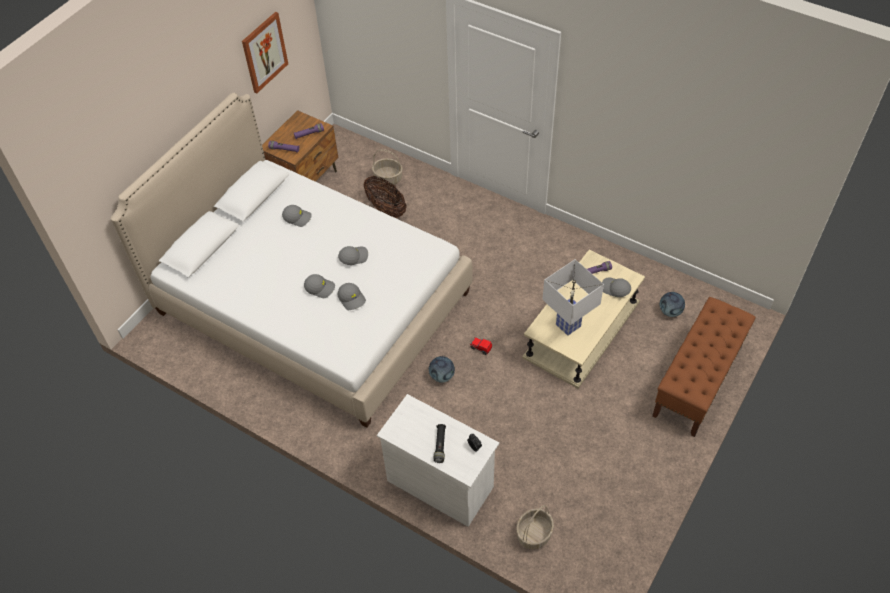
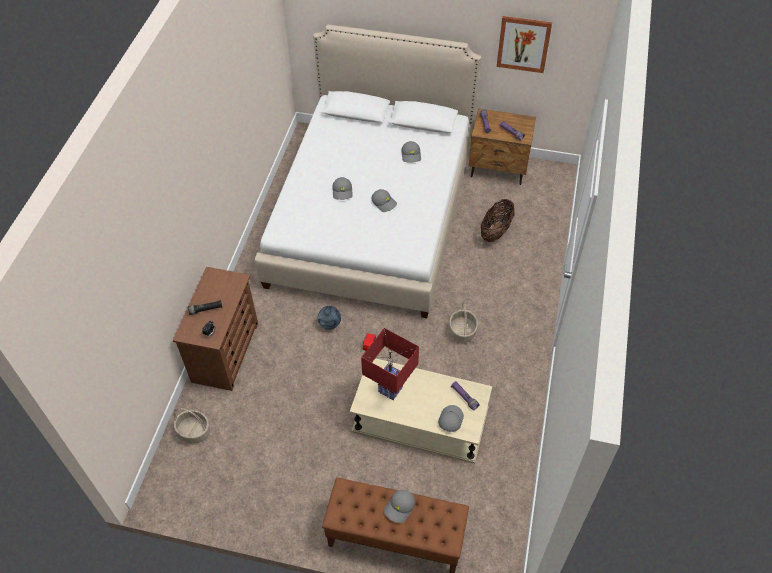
camera: 70 degrees right, 0 degrees up
grey cap [338,283,366,310] -> grey cap moved to [384,490,415,523]
basket [372,149,403,186] -> basket moved to [449,302,478,343]
white dresser [377,394,499,527] -> brown dresser [173,267,258,391]
white table lamp [542,259,604,336] -> red table lamp [361,328,419,400]
football [660,292,685,317] -> none

